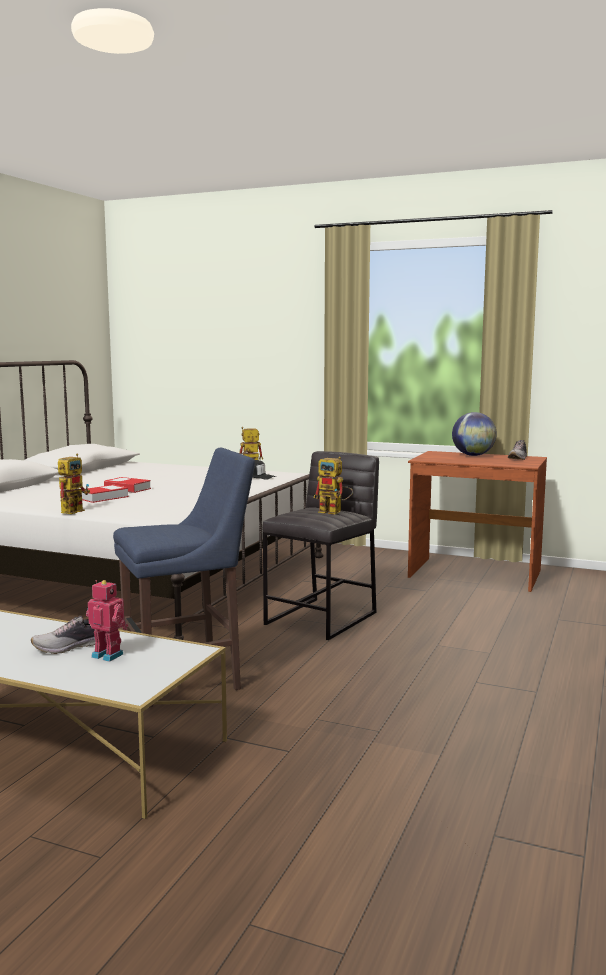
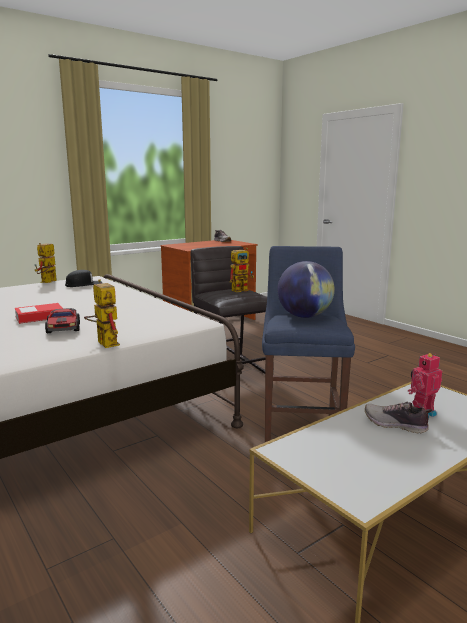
camera: 60 degrees left, 5 degrees up
shoe [31,616,95,654] -> shoe turned 120 degrees clockwise [365,402,432,433]
book [82,485,129,503] -> toy car [45,308,80,333]
globe [452,412,497,456] -> globe moved to [277,261,335,318]

